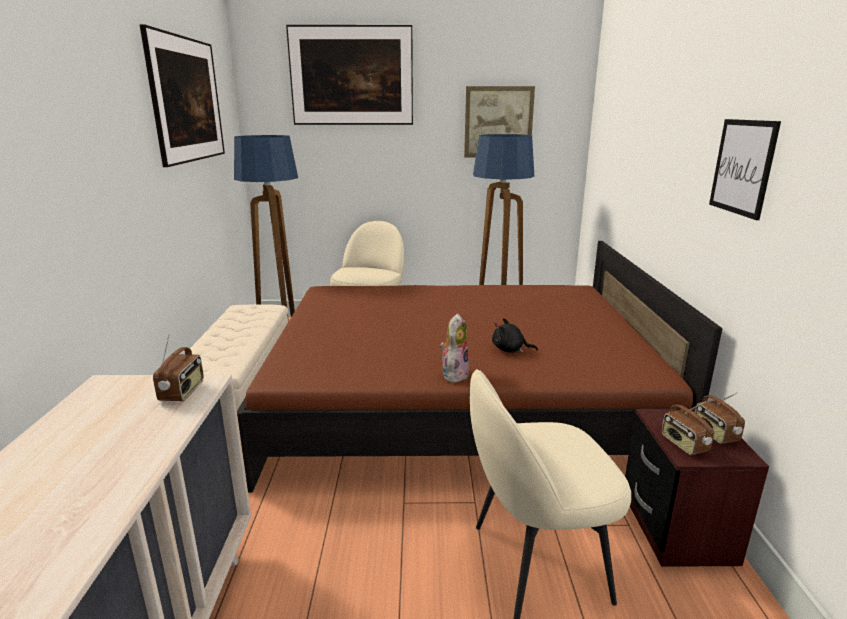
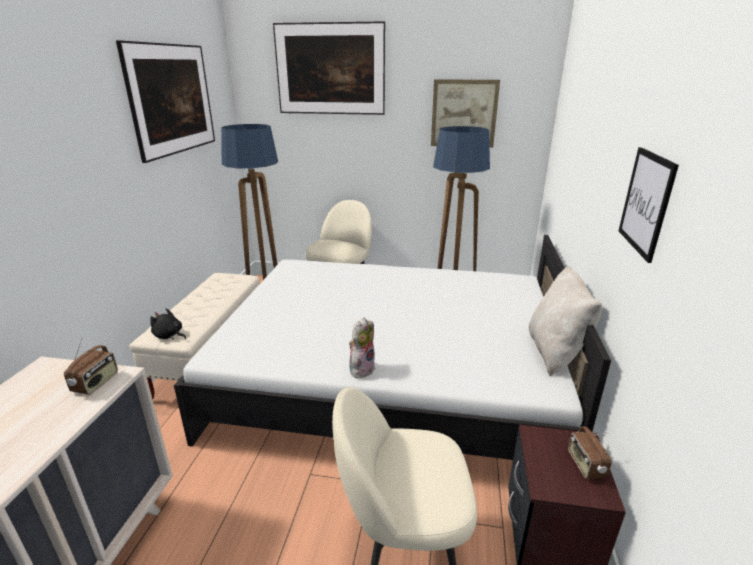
camera: 10 degrees right, 5 degrees up
brown bed [237,241,723,493] -> white bed [174,235,611,460]
black plush toy [492,318,538,353] -> black plush toy moved to [150,308,186,340]
radio [661,401,714,456] -> none
none -> beige pillow [529,266,602,376]

